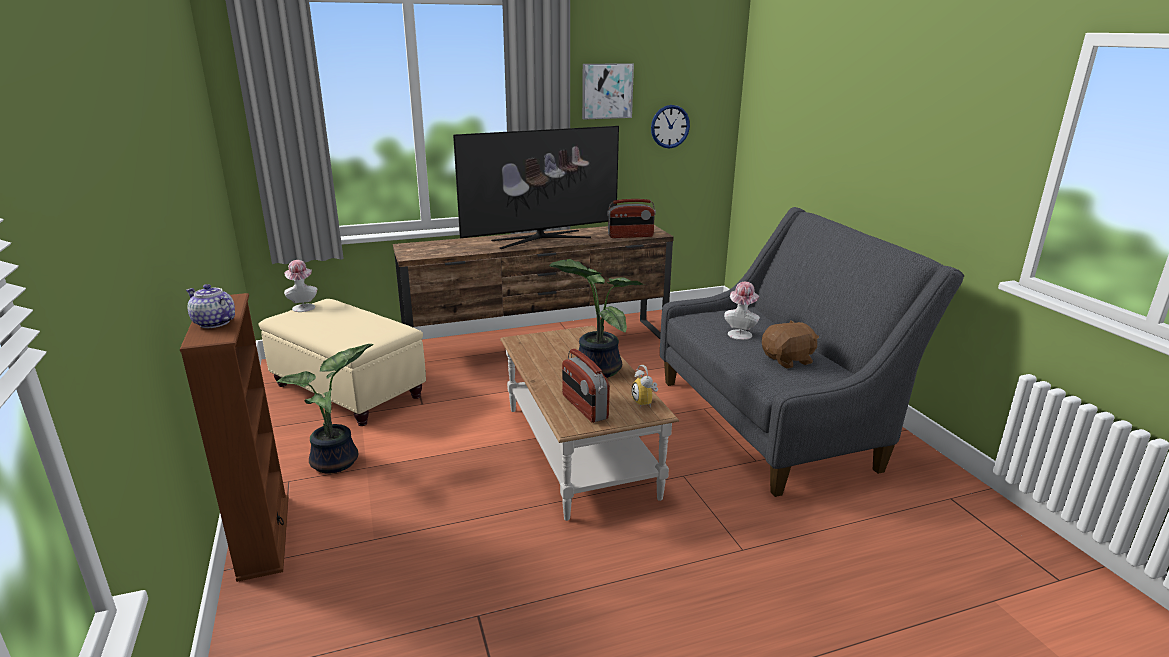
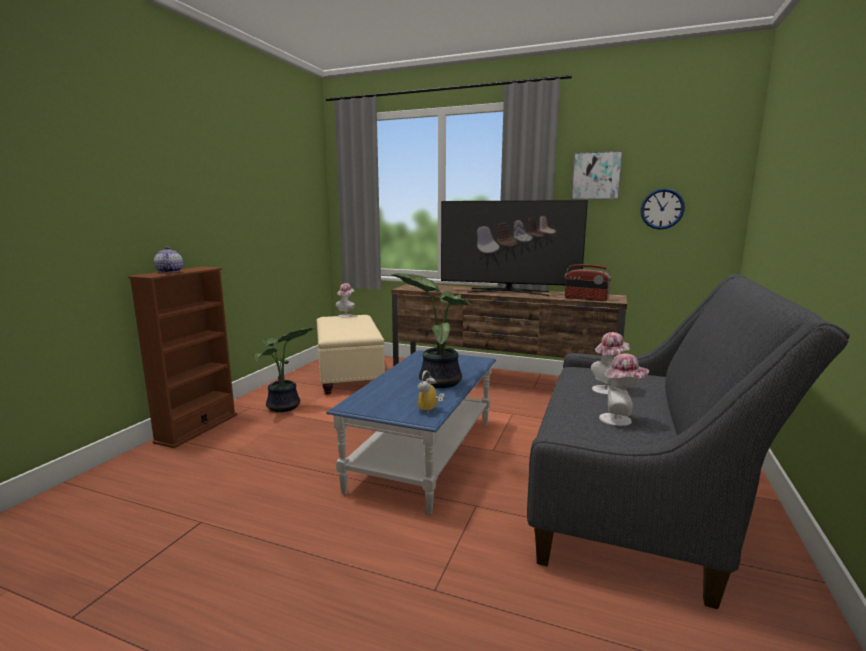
camera: 40 degrees right, 10 degrees down
brown coffee table [500,326,679,521] -> blue coffee table [326,350,496,515]
radio [562,349,610,423] -> none
brown plush toy [762,320,819,369] -> hat [599,353,649,426]

